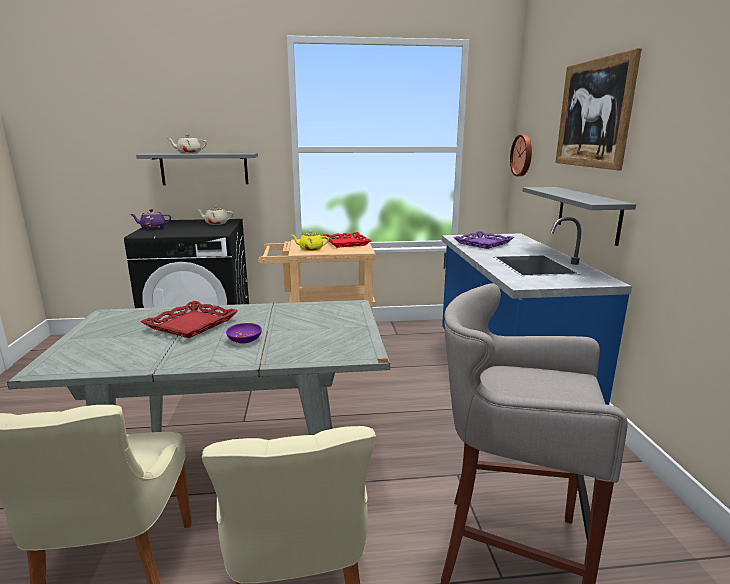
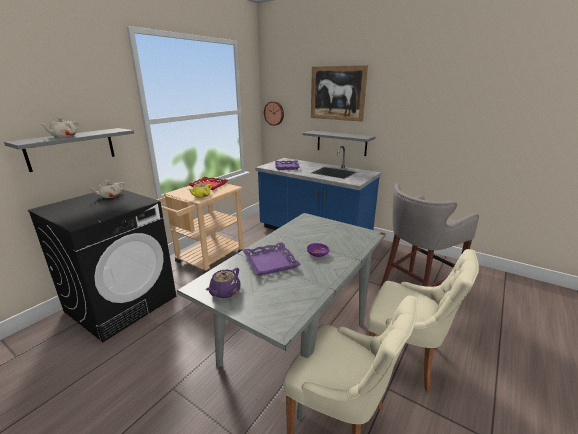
camera: 50 degrees left, 5 degrees up
purple teapot [130,209,171,229] -> purple teapot moved to [206,268,241,298]
red tray [141,301,238,338] -> purple tray [243,242,301,276]

